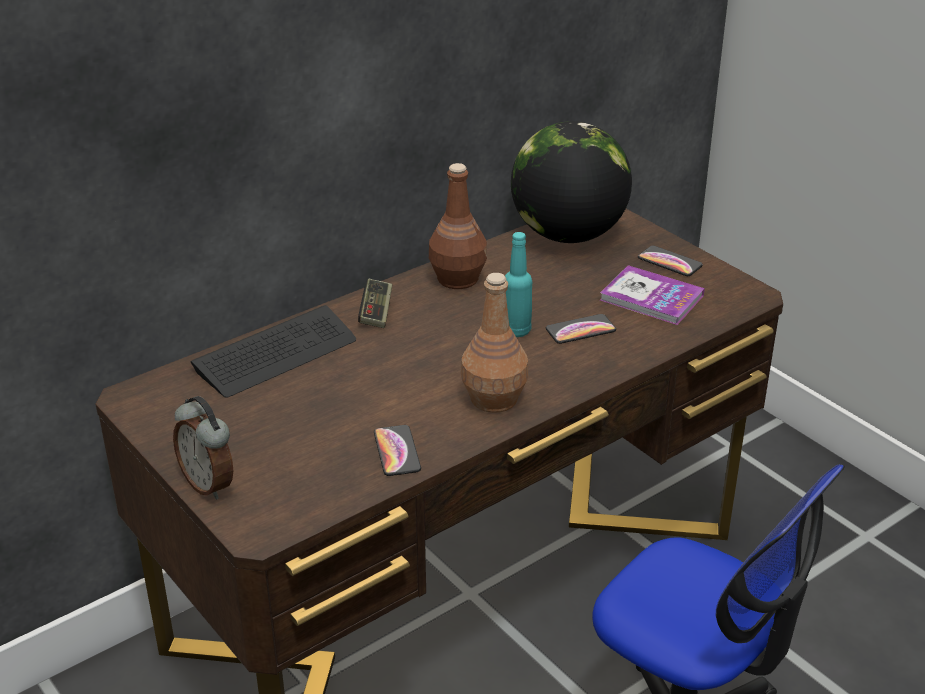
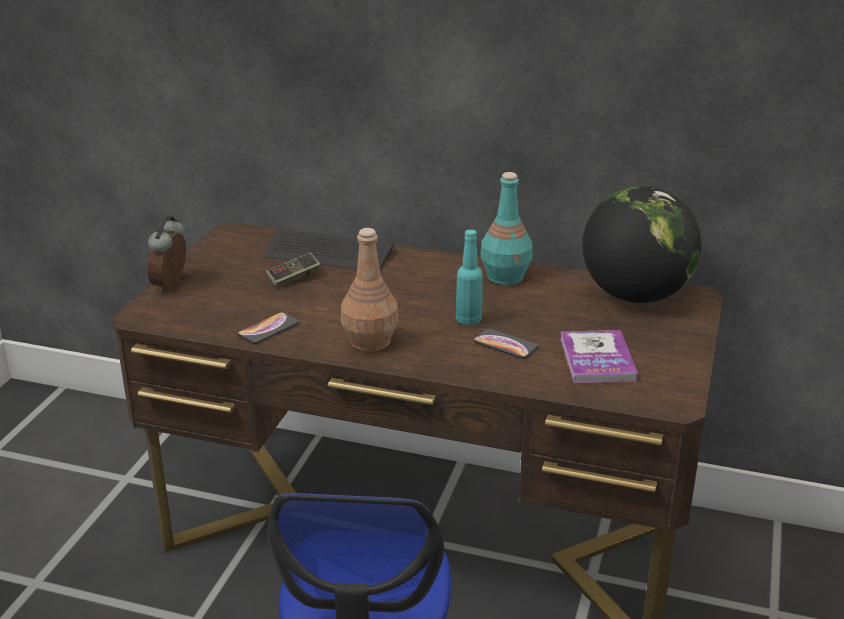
camera: 55 degrees right, 5 degrees down
game controller [358,279,393,328] -> game controller moved to [266,252,321,288]
brown bottle [429,163,487,289] -> turquoise bottle [481,172,532,285]
phone [638,246,703,276] -> none

